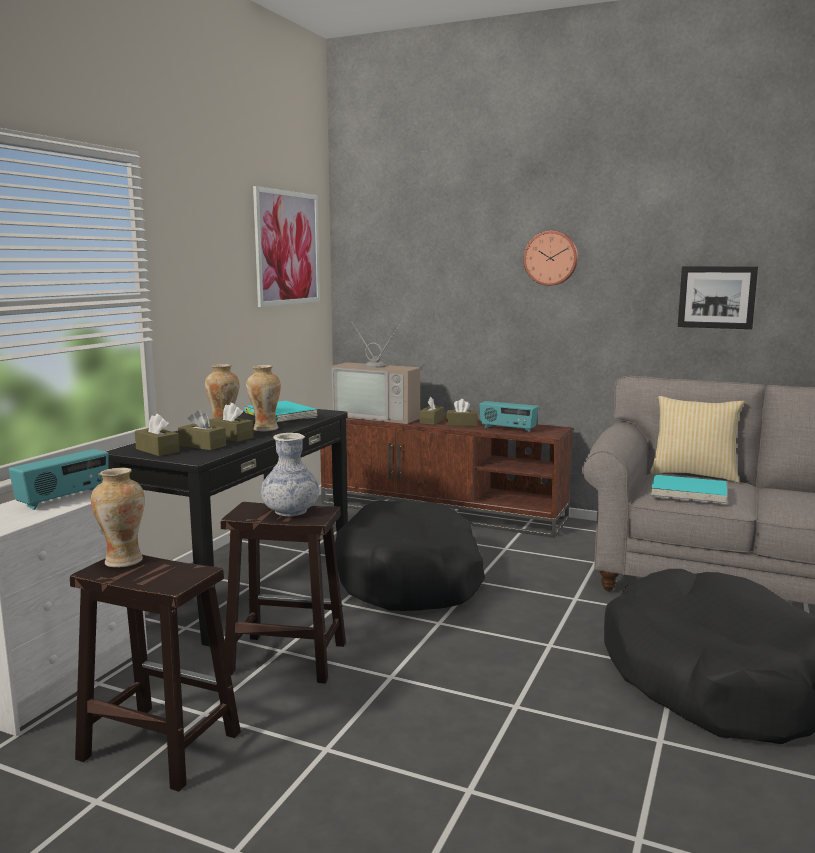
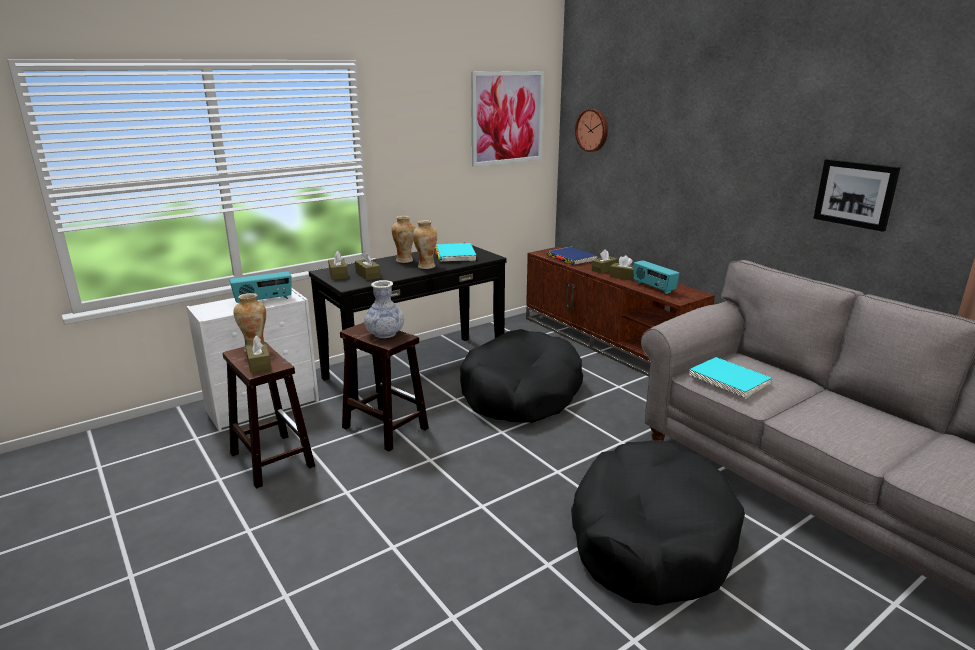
camera: 30 degrees right, 10 degrees up
brown tissue box [209,403,253,442] -> brown tissue box moved to [245,335,271,373]
television [331,322,420,424] -> blue book [547,247,597,265]
wall clock [523,231,578,286] -> wall clock moved to [575,109,608,152]
pillow [650,396,745,483] -> none

